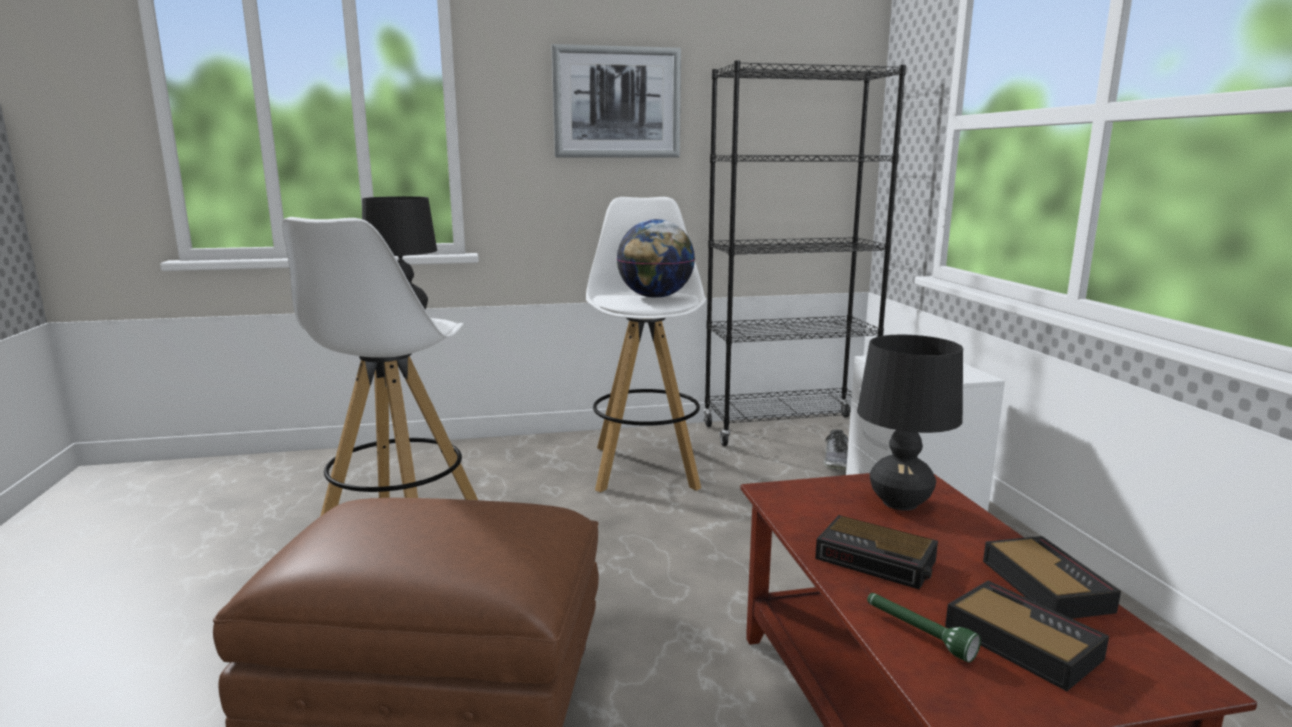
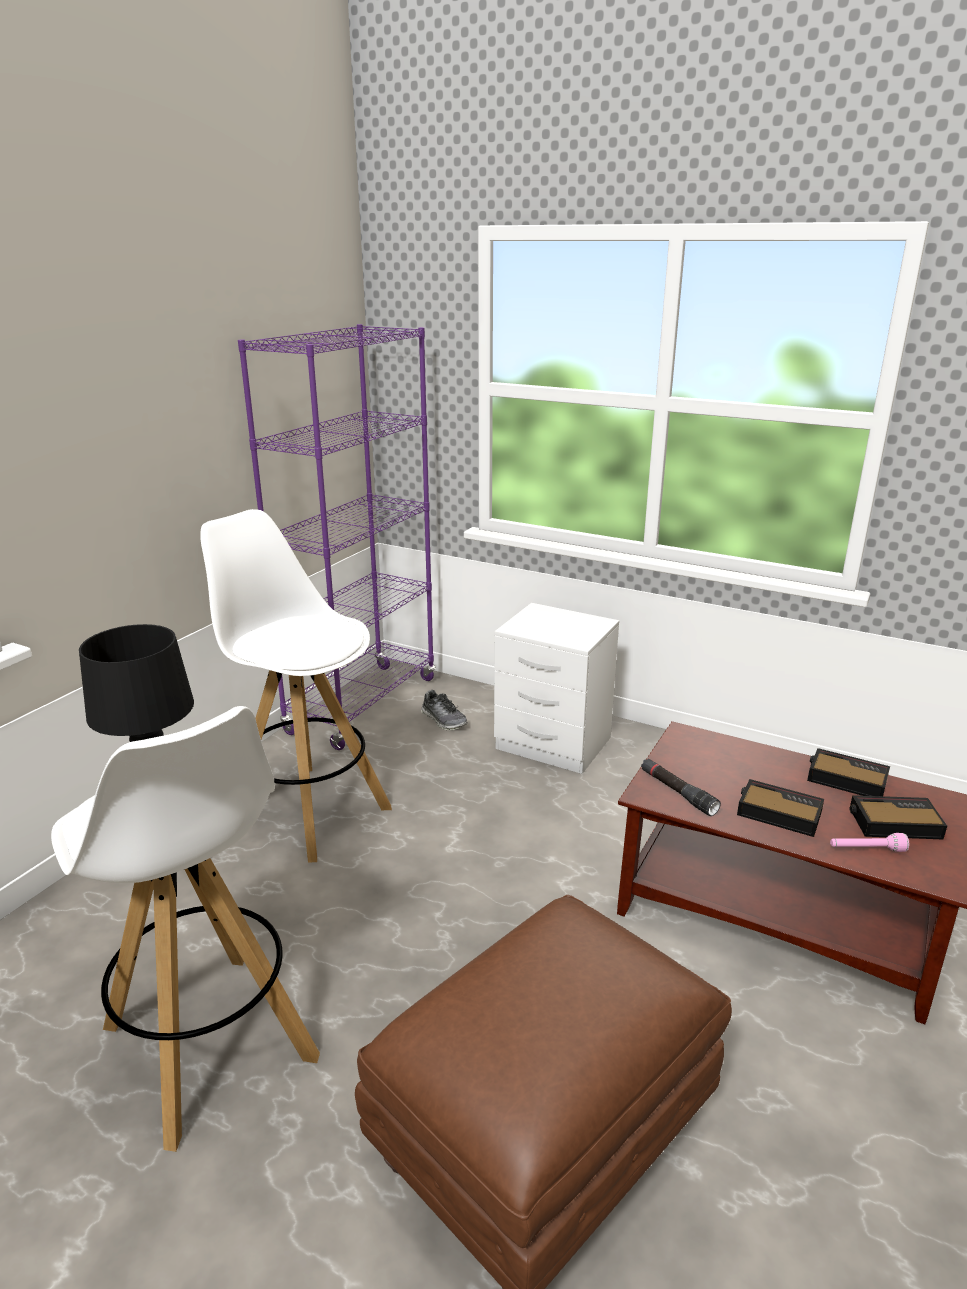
camera: 50 degrees left, 10 degrees up
picture [552,44,681,158] -> none
globe [616,219,695,298] -> none
black bookcase [703,60,906,446] -> purple bookcase [238,324,436,750]
alarm clock [815,515,938,590] -> alarm clock turned 135 degrees counterclockwise [737,779,824,837]
black table lamp [857,335,963,511] -> none
green flashlight [867,593,981,662] -> pink flashlight [830,833,909,852]
none -> black flashlight [641,759,721,816]

